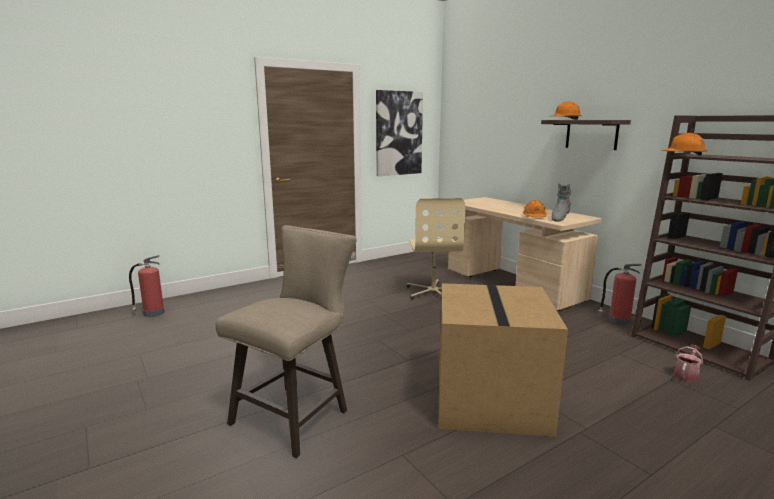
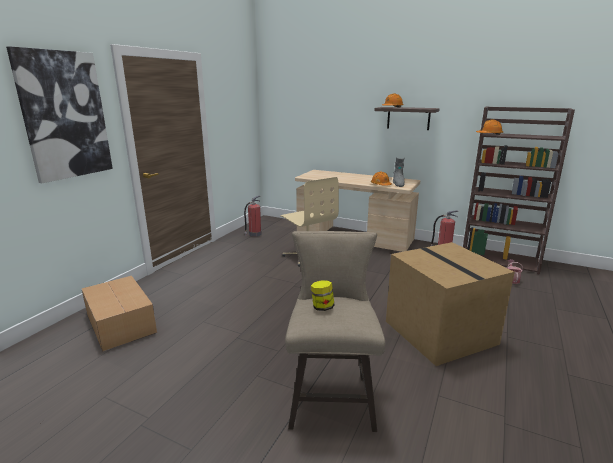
camera: 30 degrees left, 5 degrees up
fire extinguisher [129,255,165,317] -> fire extinguisher moved to [244,195,261,237]
picture [376,90,423,176] -> picture moved to [6,46,113,183]
none -> cardboard box [81,276,157,352]
none -> jar [311,281,335,311]

